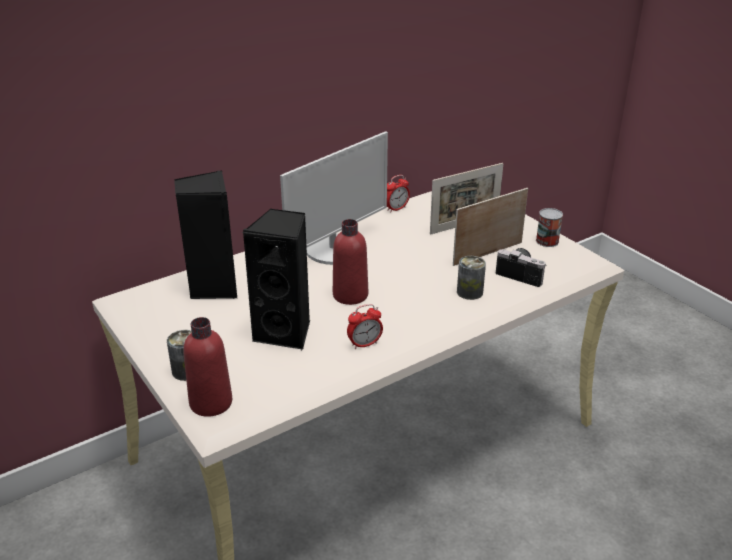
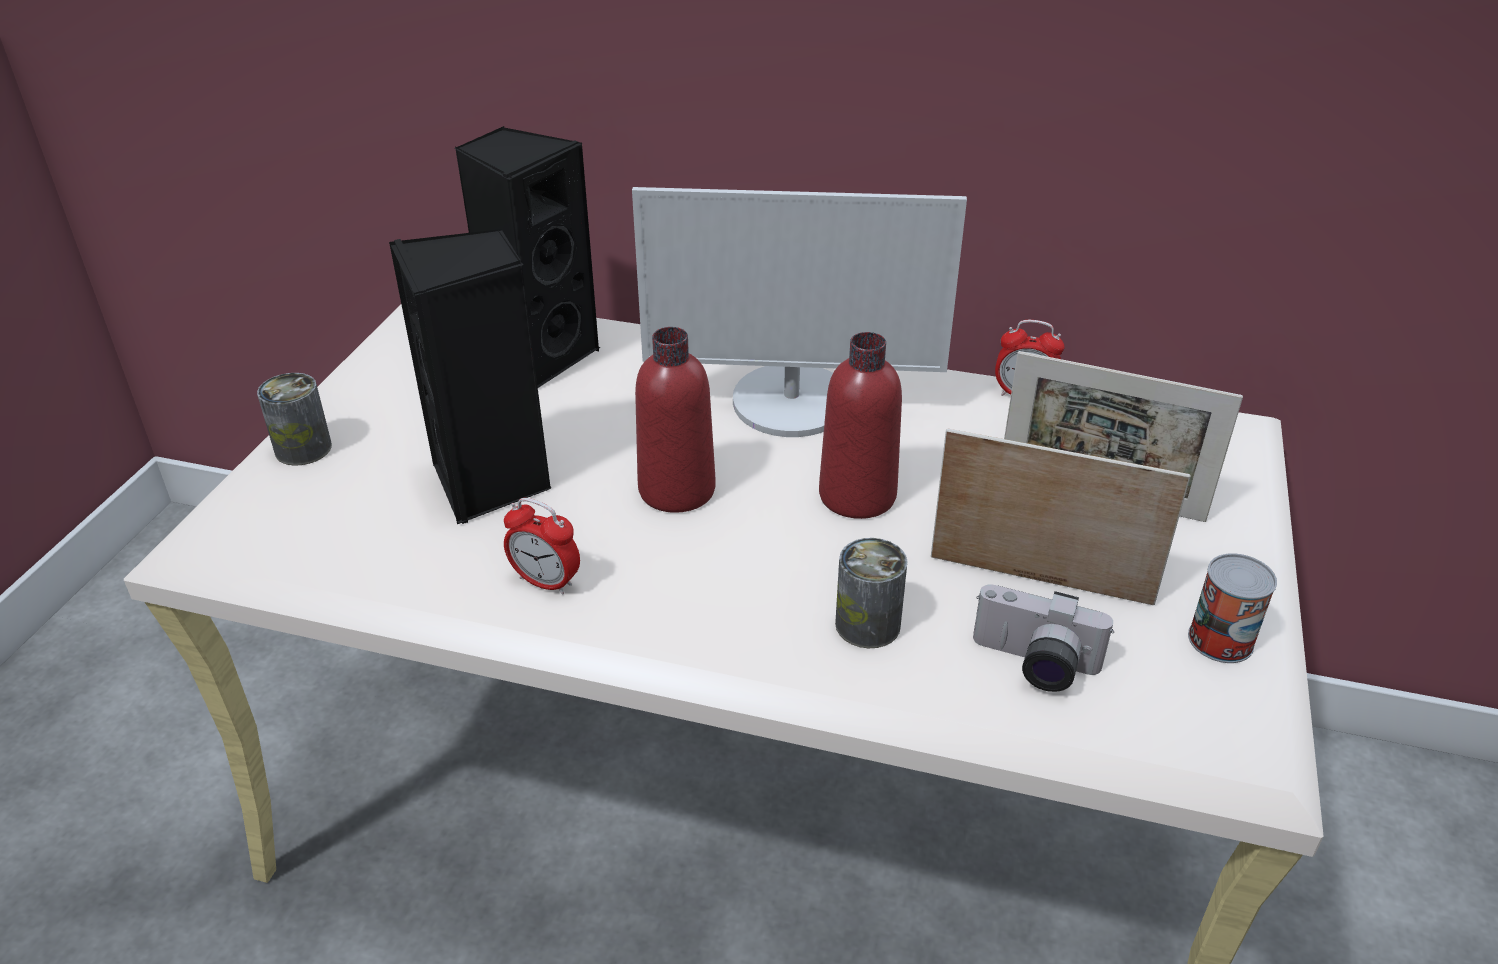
camera: 50 degrees right, 5 degrees up
red bottle [183,317,232,417] -> red bottle moved to [819,332,902,519]
camera [496,248,546,287] -> camera turned 120 degrees clockwise [973,584,1114,692]

